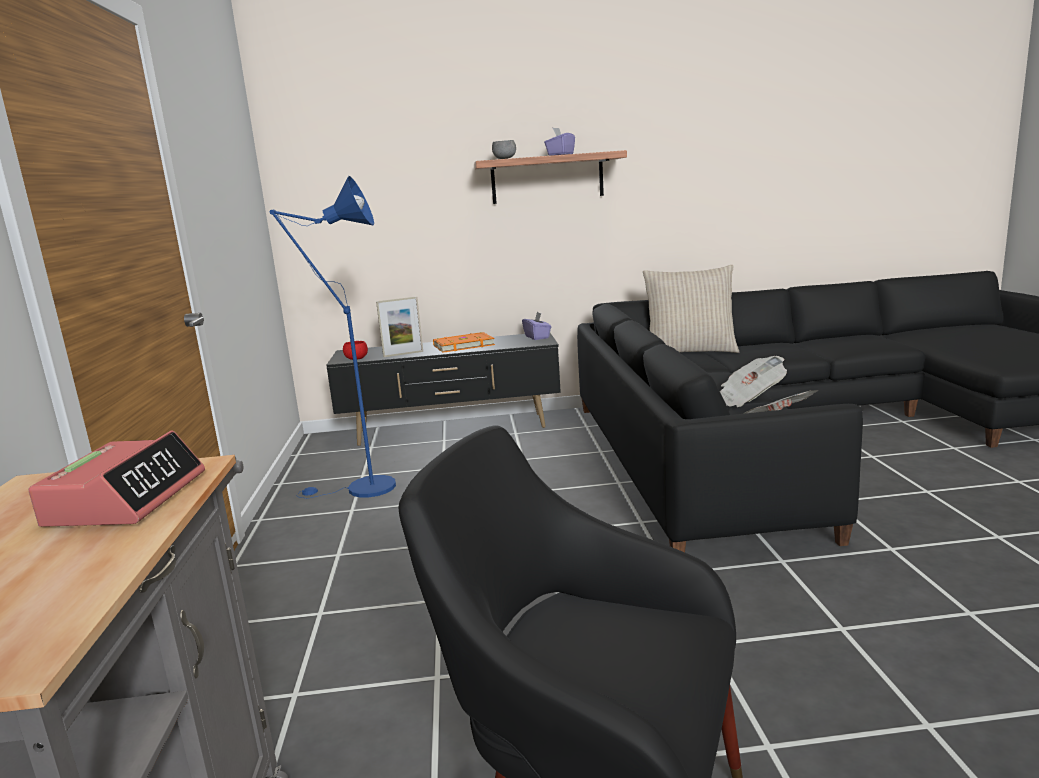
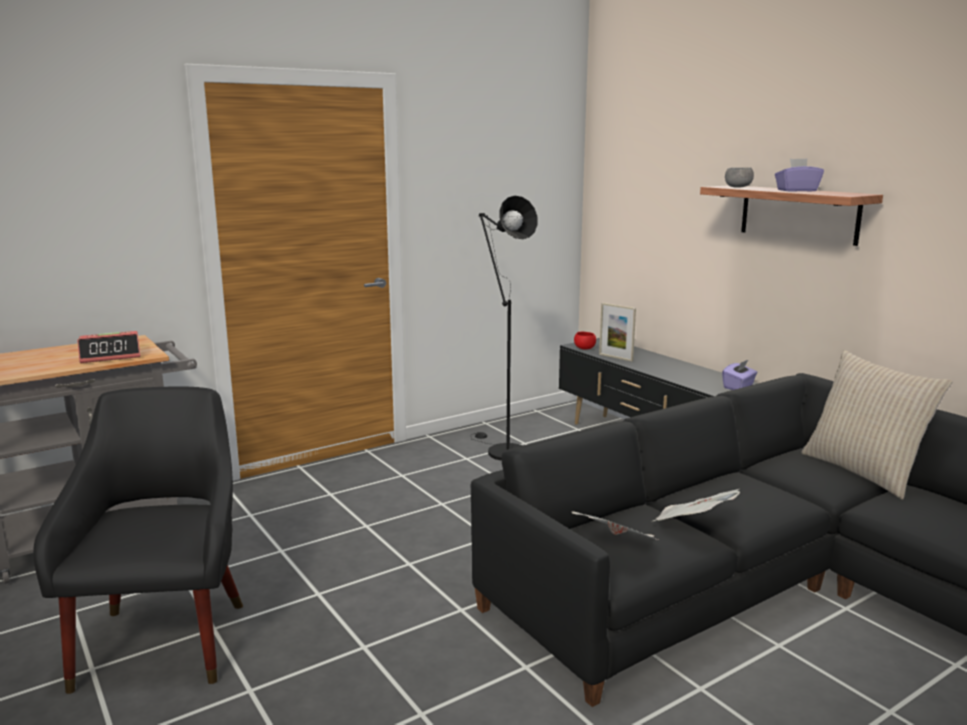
camera: 60 degrees right, 0 degrees up
blue floor lamp [270,176,396,499] -> black floor lamp [471,196,537,461]
orange book [433,332,495,353] -> none

